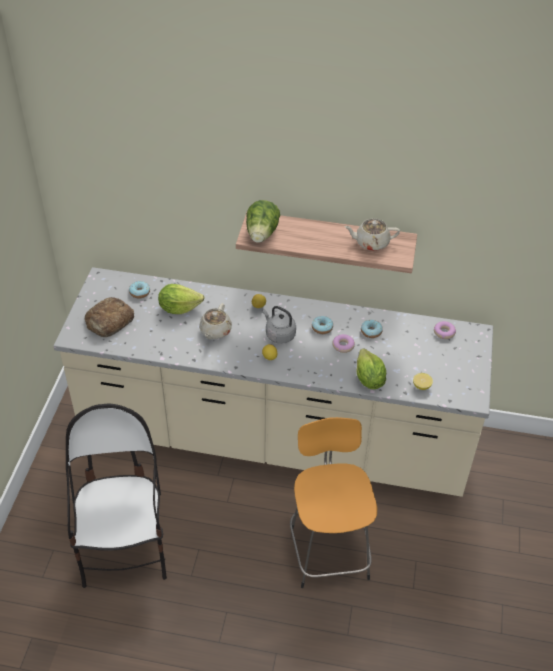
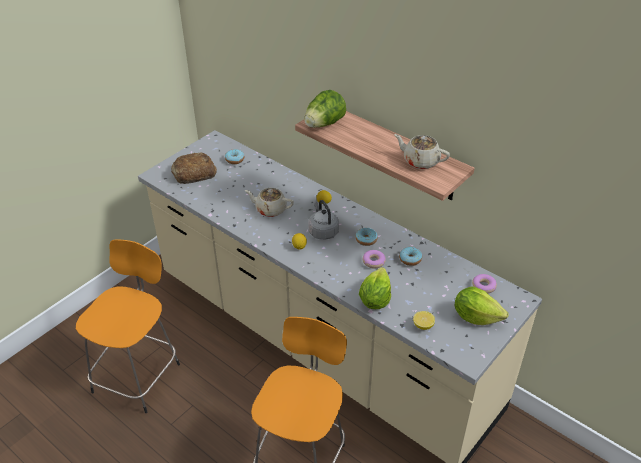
camera: 30 degrees right, 5 degrees down
chair [66,403,167,588] -> orange stool [76,239,180,413]
lettuce [158,284,205,314] -> lettuce moved to [455,286,508,325]
beige teapot [199,303,232,339] -> beige teapot turned 60 degrees clockwise [245,188,294,217]

